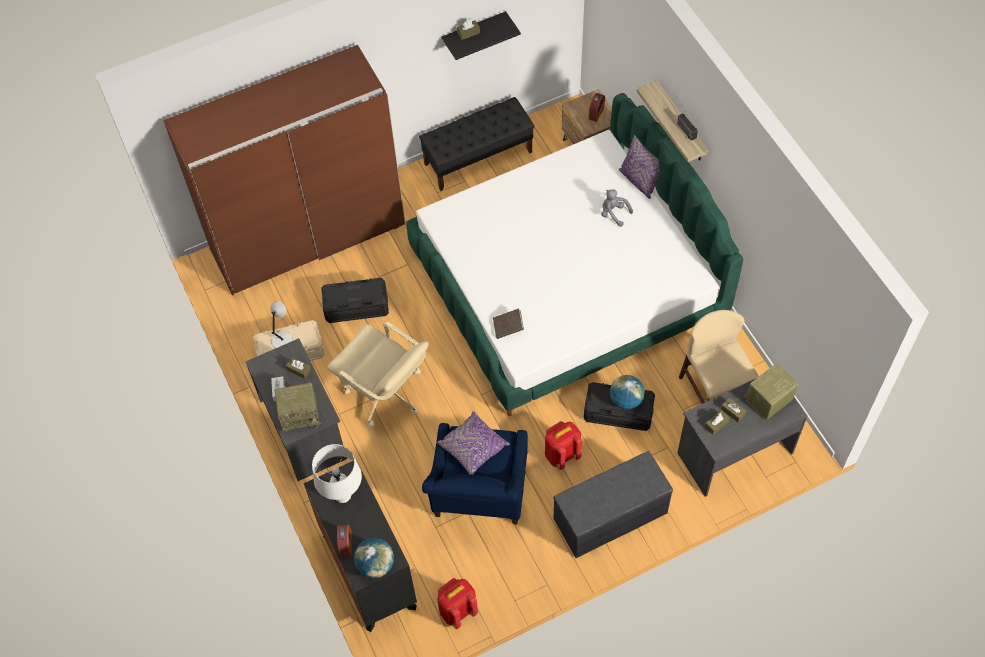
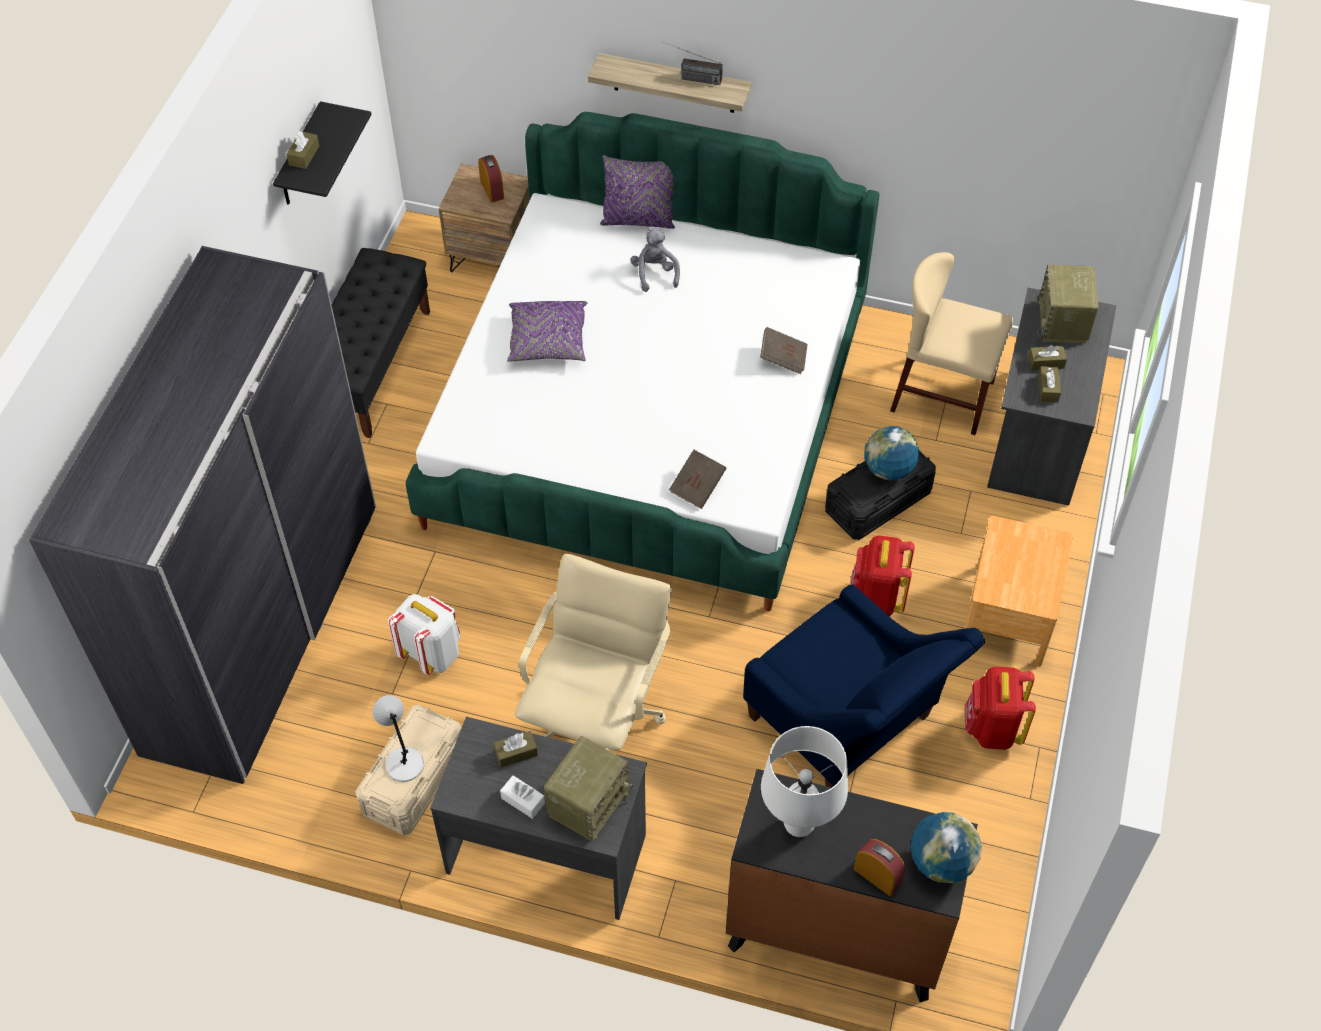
camera: 50 degrees left, 5 degrees down
brown wardrobe [163,45,405,296] -> grey wardrobe [29,246,376,784]
black storage box [321,278,389,323] -> white backpack [388,594,460,675]
beige office chair [327,321,428,427] -> beige office chair turned 60 degrees counterclockwise [515,554,672,751]
purple pillow [437,411,510,475] -> purple pillow moved to [507,301,588,362]
red backpack [437,578,478,629] -> red backpack moved to [965,666,1036,750]
grey bench [553,451,673,558] -> brown nightstand [964,516,1073,667]
grey plush toy [601,190,633,227] -> grey plush toy turned 90 degrees clockwise [630,227,680,292]
none -> brown book [760,327,808,374]

